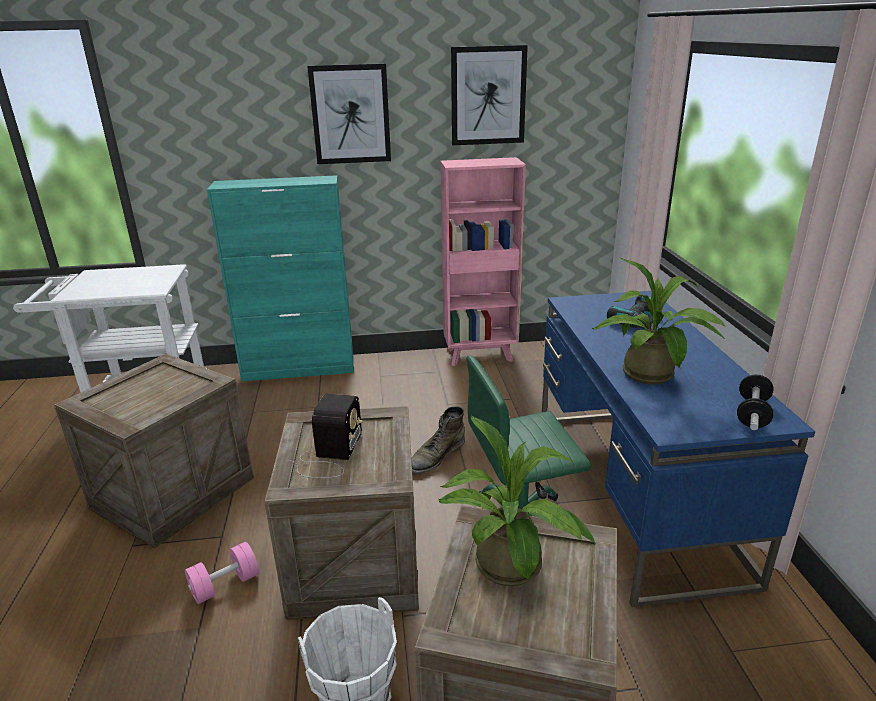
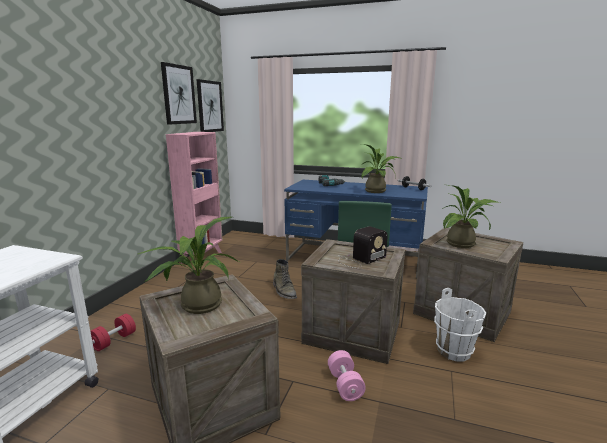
camera: 65 degrees left, 10 degrees down
turquoise cabinet [207,175,354,381] -> none
radio [287,394,363,478] -> radio turned 105 degrees clockwise [338,226,387,268]
picture [307,64,391,164] -> picture moved to [196,79,224,132]
none -> red dumbbell [90,314,136,351]
none -> potted plant [138,217,239,314]

